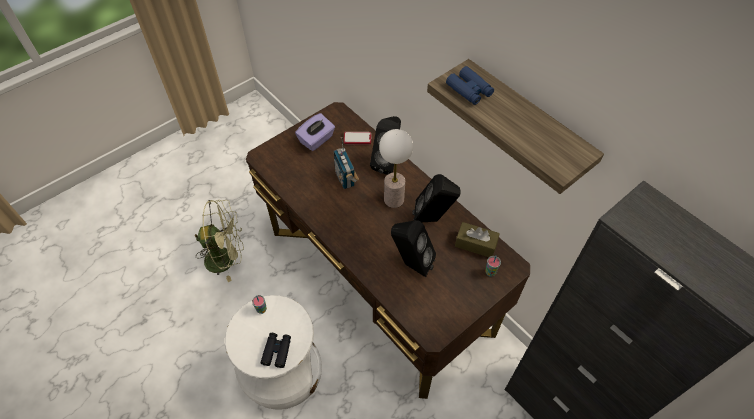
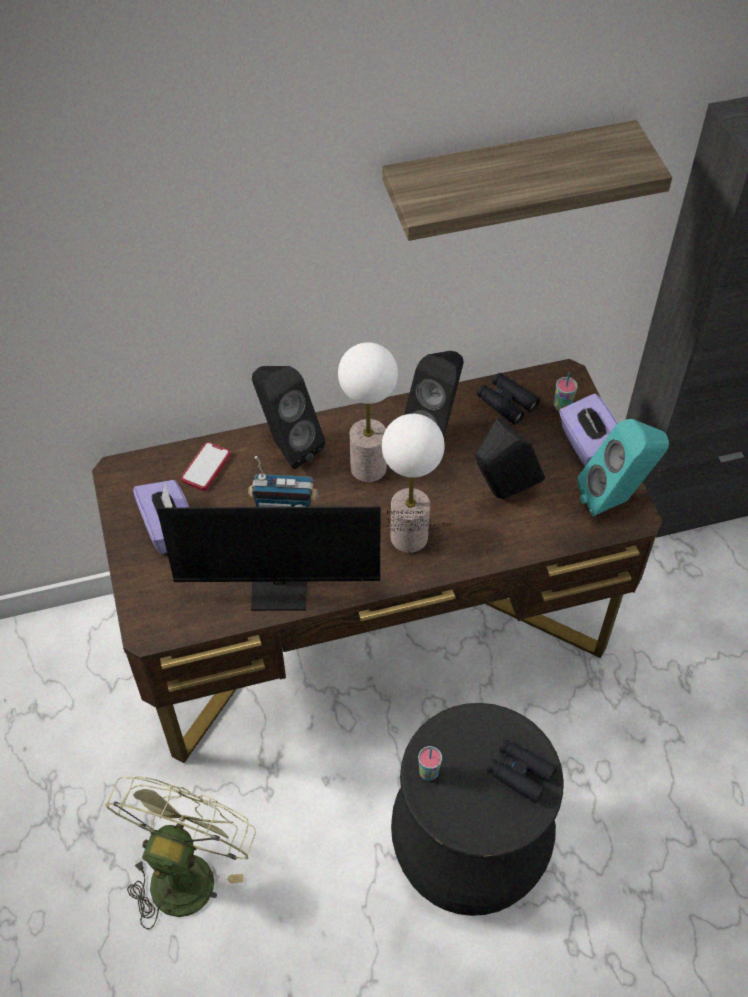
camera: 65 degrees left, 0 degrees up
white stool [225,295,322,410] -> black stool [391,703,564,916]
blue binoculars [446,66,494,105] -> none
brown tissue box [455,222,500,257] -> black binoculars [477,373,540,425]
none -> monitor [157,506,450,611]
none -> table lamp [382,414,445,553]
none -> purple tissue box [559,393,618,466]
none -> turquoise speaker [577,419,669,517]

